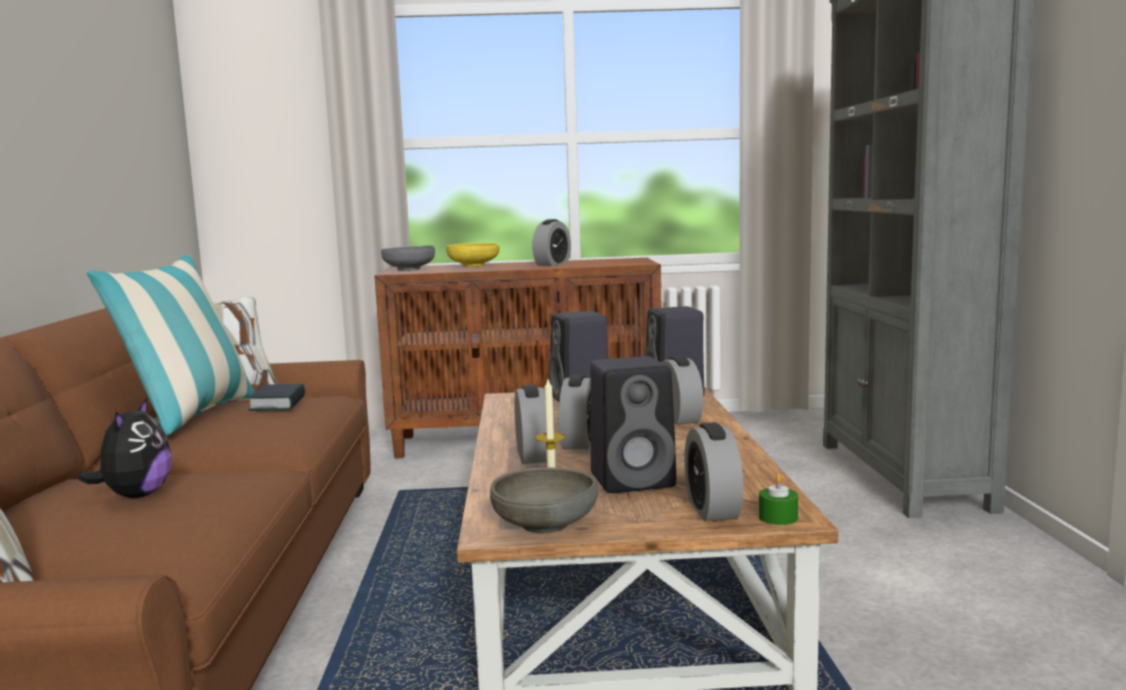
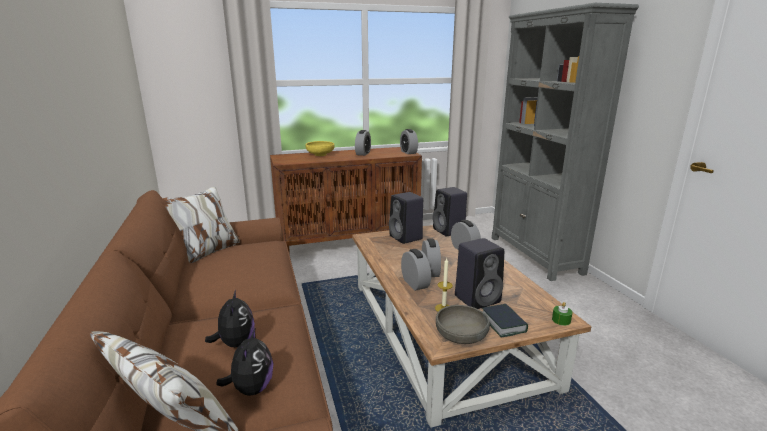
camera: 15 degrees left, 10 degrees up
pillow [87,255,255,435] -> none
book [248,384,305,411] -> book moved to [482,304,528,337]
grey bowl [381,245,435,271] -> none
alarm clock [684,422,743,521] -> alarm clock moved to [400,129,418,154]
none -> plush toy [216,327,274,396]

